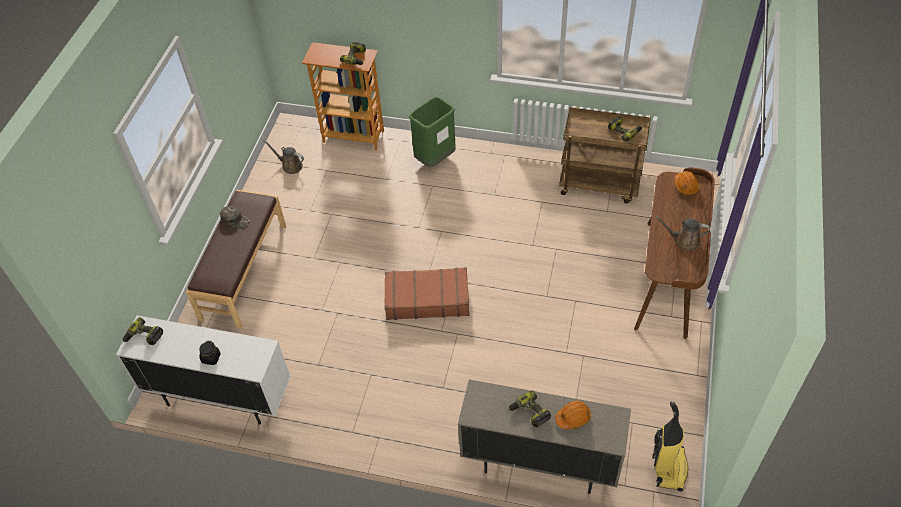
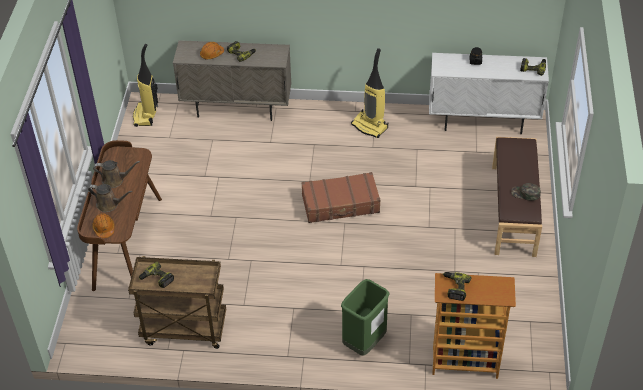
camera: 170 degrees right, 5 degrees down
brown watering can [263,140,304,174] -> brown watering can moved to [88,184,133,212]
none -> vacuum cleaner [351,48,388,138]

